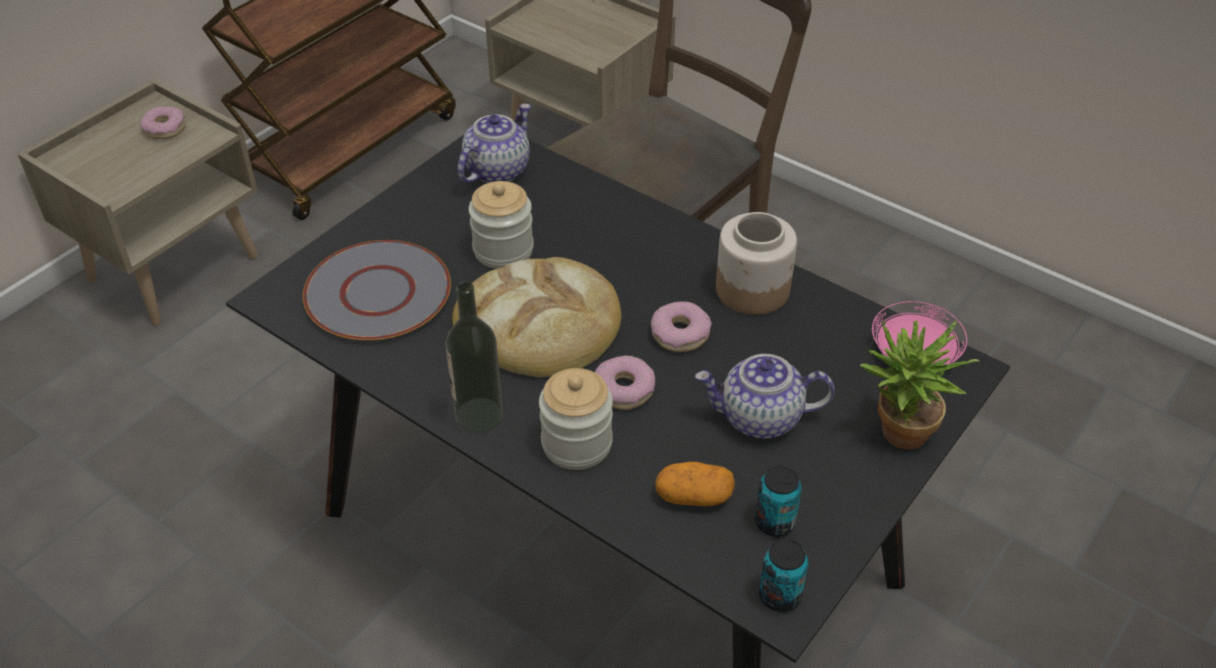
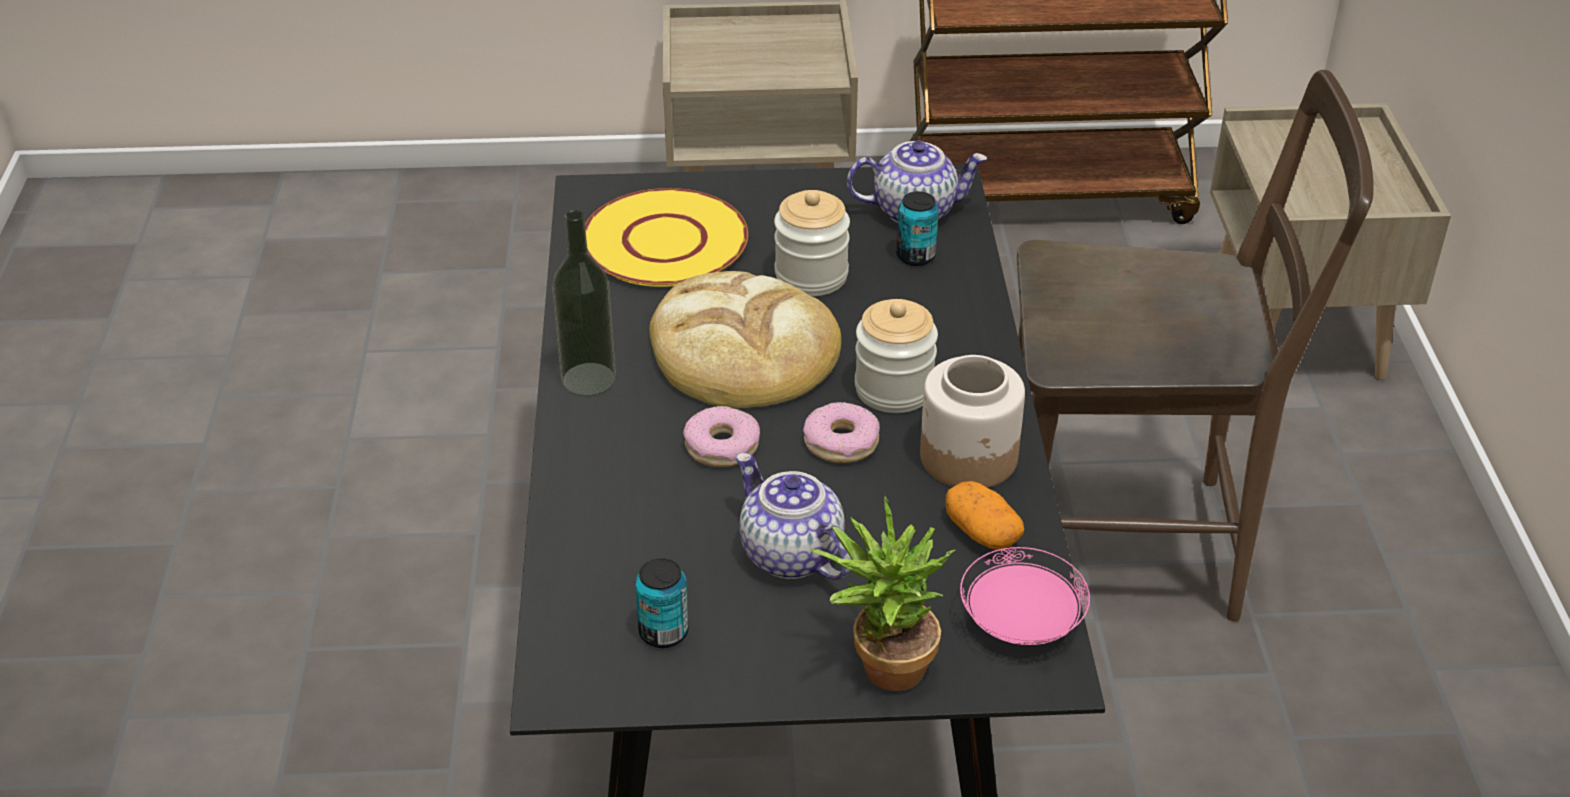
camera: 50 degrees right, 5 degrees down
donut [140,107,186,139] -> none
grey plate [303,240,451,341] -> yellow plate [585,188,748,287]
jar [539,368,613,470] -> jar moved to [855,299,938,413]
potato [655,462,735,506] -> potato moved to [946,481,1024,550]
can [759,539,808,612] -> can moved to [896,191,939,266]

